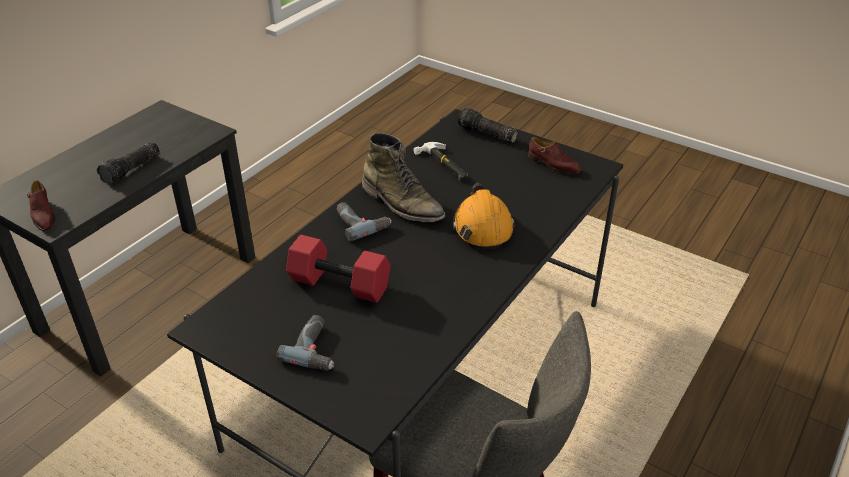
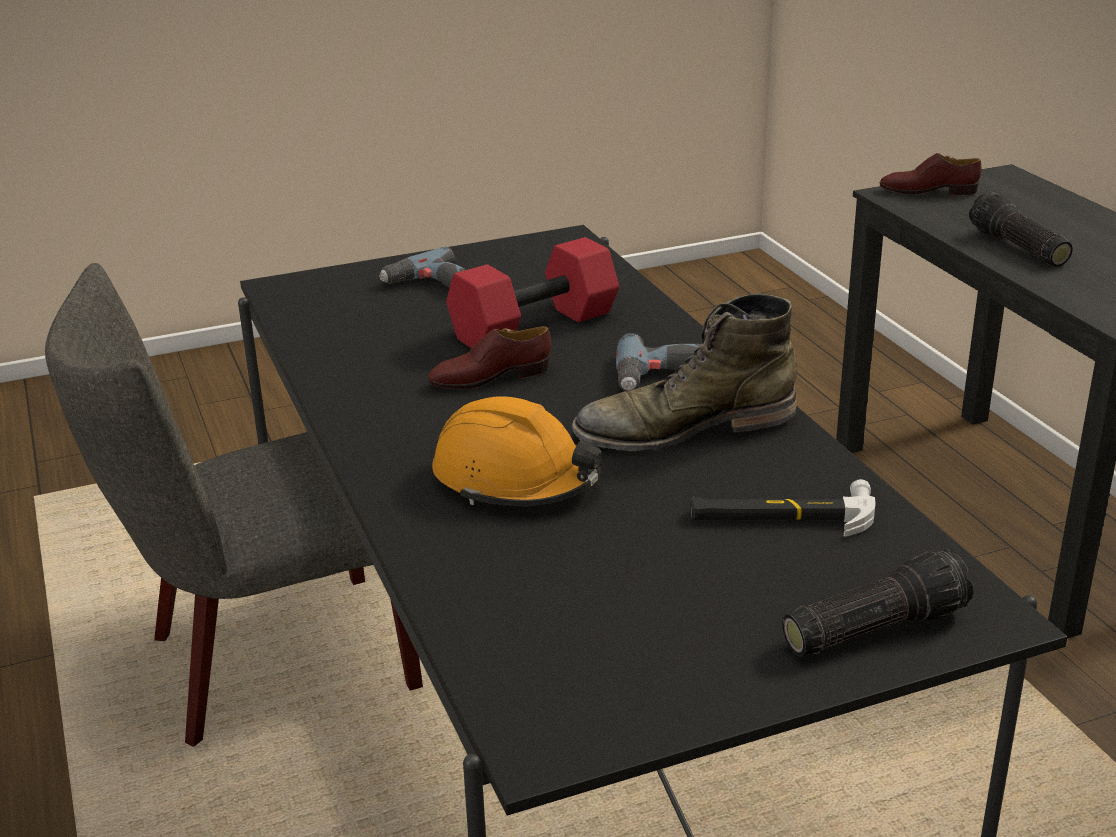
camera: 125 degrees right, 10 degrees down
brown shoe [528,137,581,174] -> brown shoe moved to [427,326,551,389]

